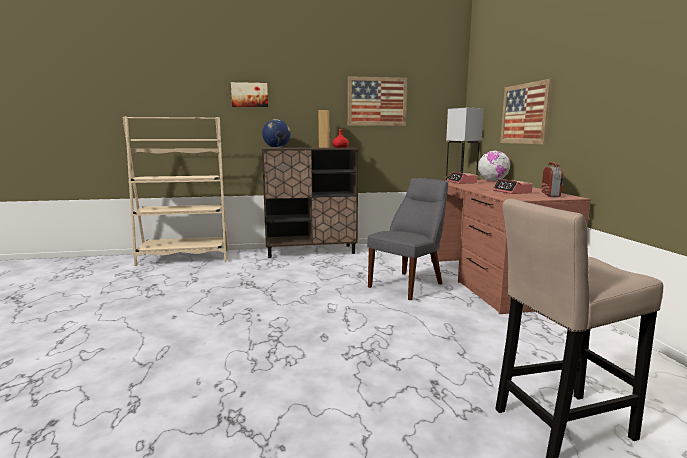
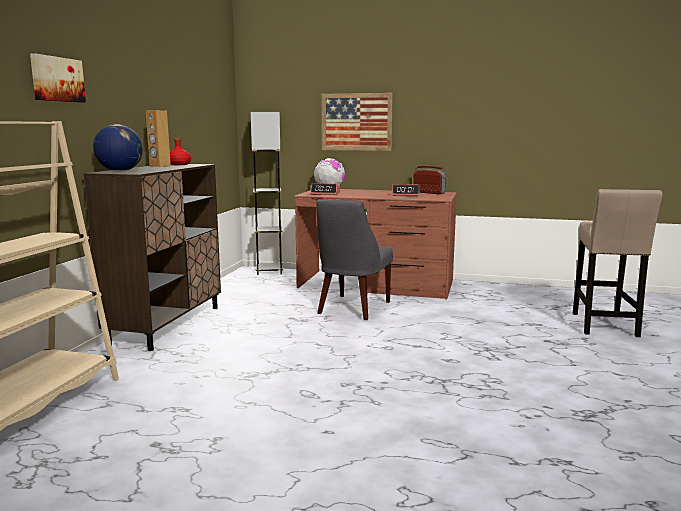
camera: 65 degrees left, 0 degrees up
picture [348,76,407,126] -> none
grey chair [367,178,448,300] -> grey chair turned 135 degrees counterclockwise [316,199,393,320]

